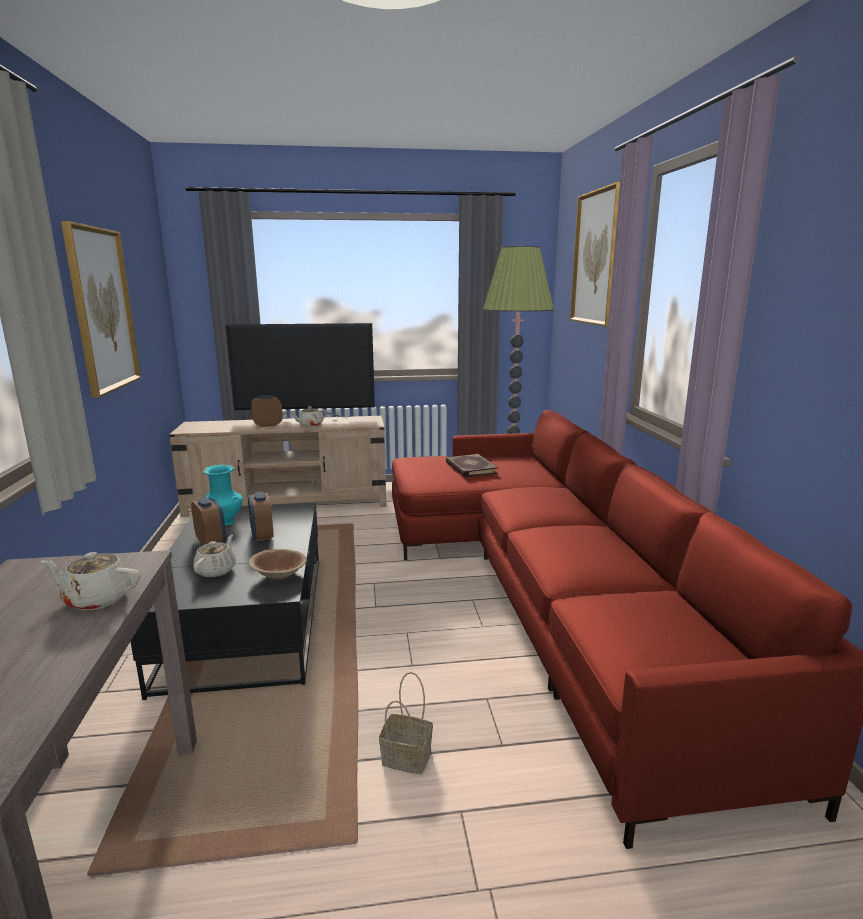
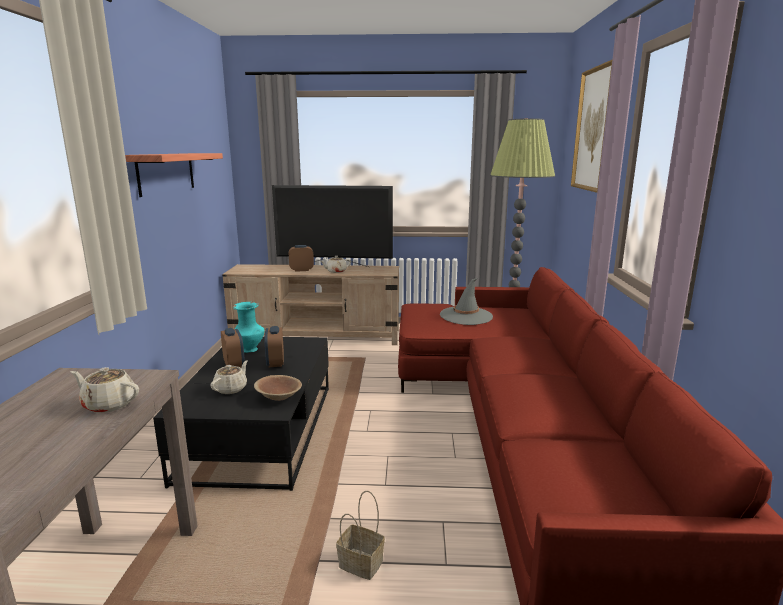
camera: 10 degrees right, 0 degrees up
picture [61,221,141,398] -> shelf [125,153,223,197]
book [446,454,498,477] -> grey hat [440,278,493,325]

